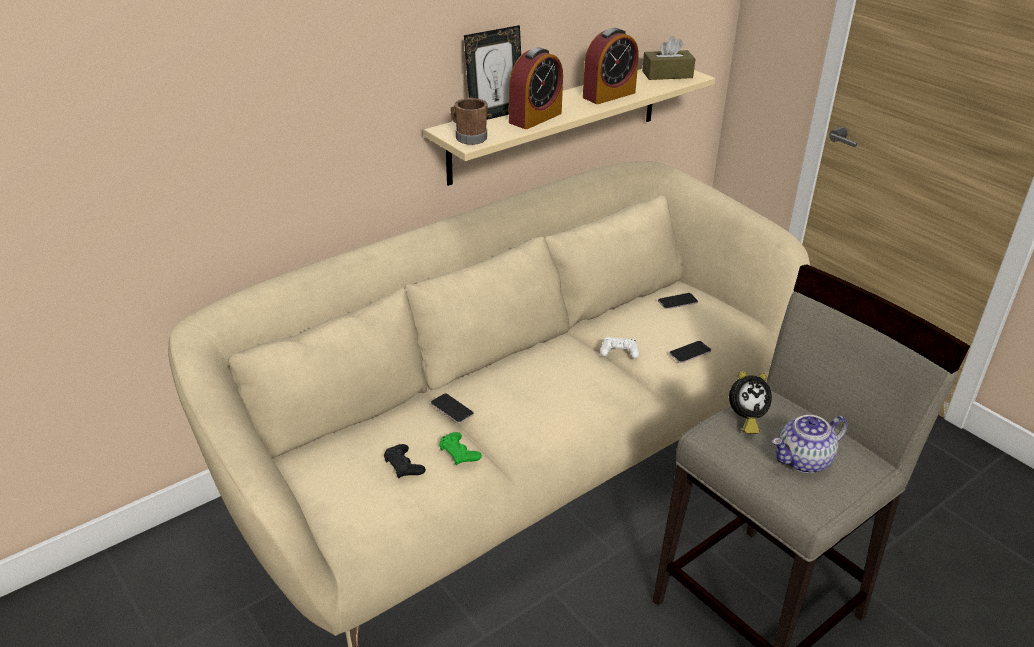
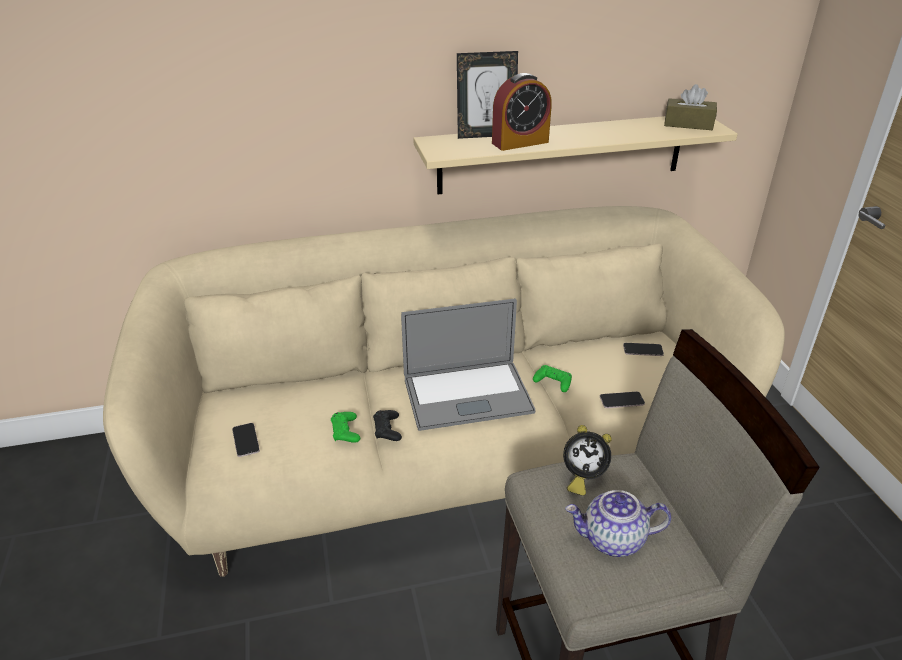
camera: 25 degrees right, 0 degrees up
black game controller [384,444,426,479] -> black game controller moved to [373,410,402,441]
phone [431,393,474,423] -> phone moved to [232,423,260,457]
brown mug [451,98,488,145] -> none
alarm clock [583,28,639,104] -> none
white game controller [600,337,639,359] -> green game controller [533,365,572,392]
none -> laptop [401,298,536,431]

